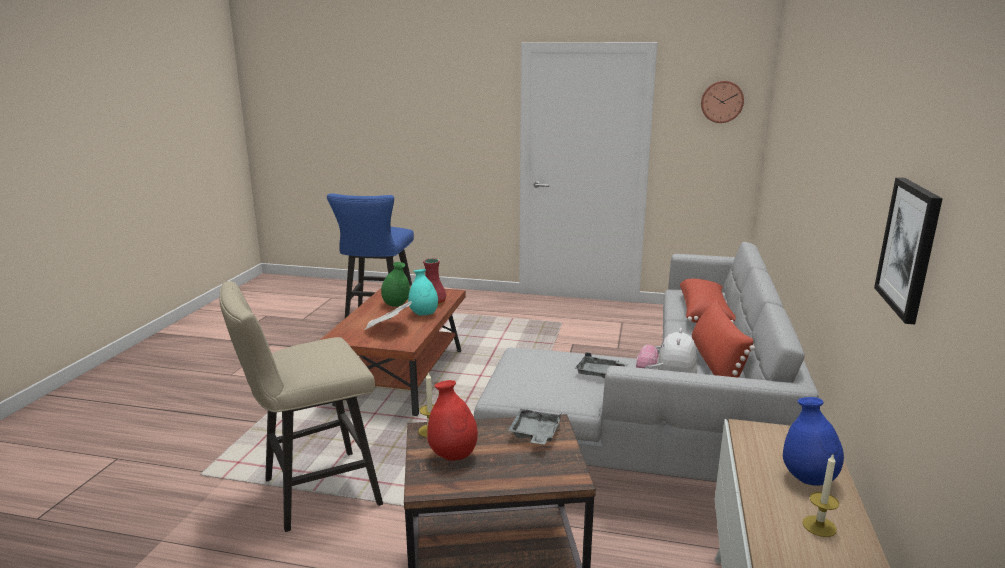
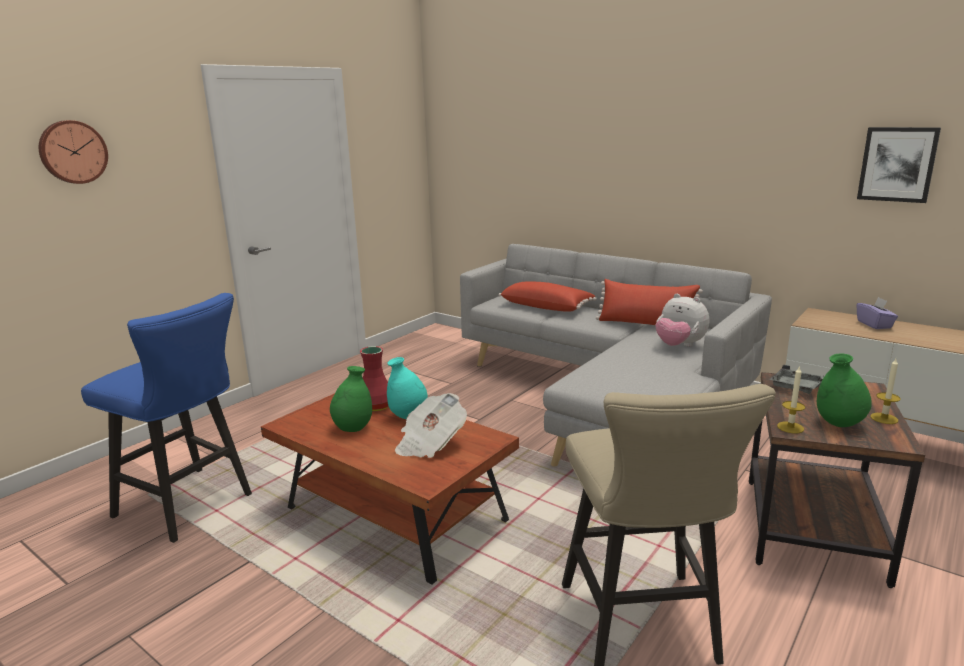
camera: 65 degrees left, 0 degrees up
red vase [427,380,478,461] -> green vase [817,354,872,427]
grey tray [574,353,628,378] -> none
wall clock [701,81,744,123] -> wall clock moved to [39,120,108,184]
blue vase [783,397,844,486] -> purple tissue box [857,297,898,329]
candle [803,454,839,537] -> candle moved to [870,359,901,424]

